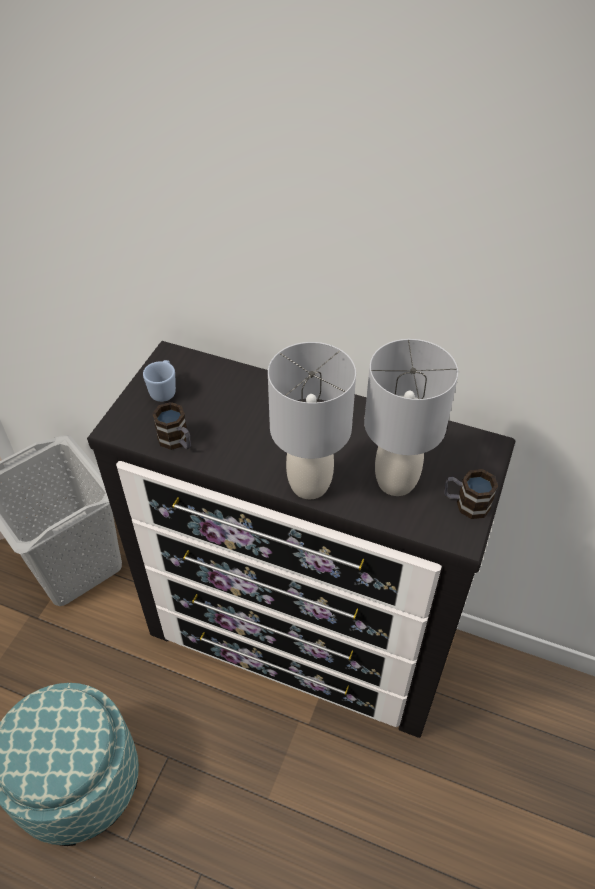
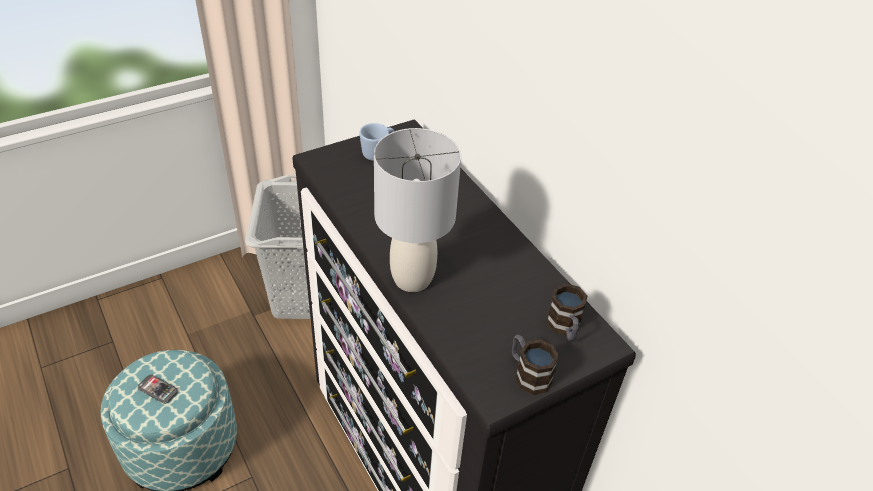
camera: 35 degrees right, 5 degrees down
mug [152,402,191,450] -> mug moved to [546,283,587,341]
grey table lamp [364,339,458,496] -> none
none -> phone [138,374,178,404]

